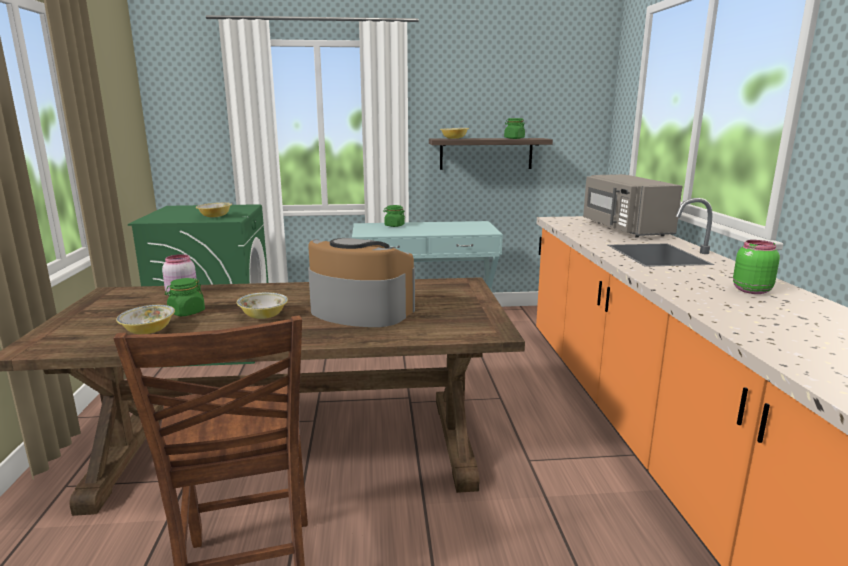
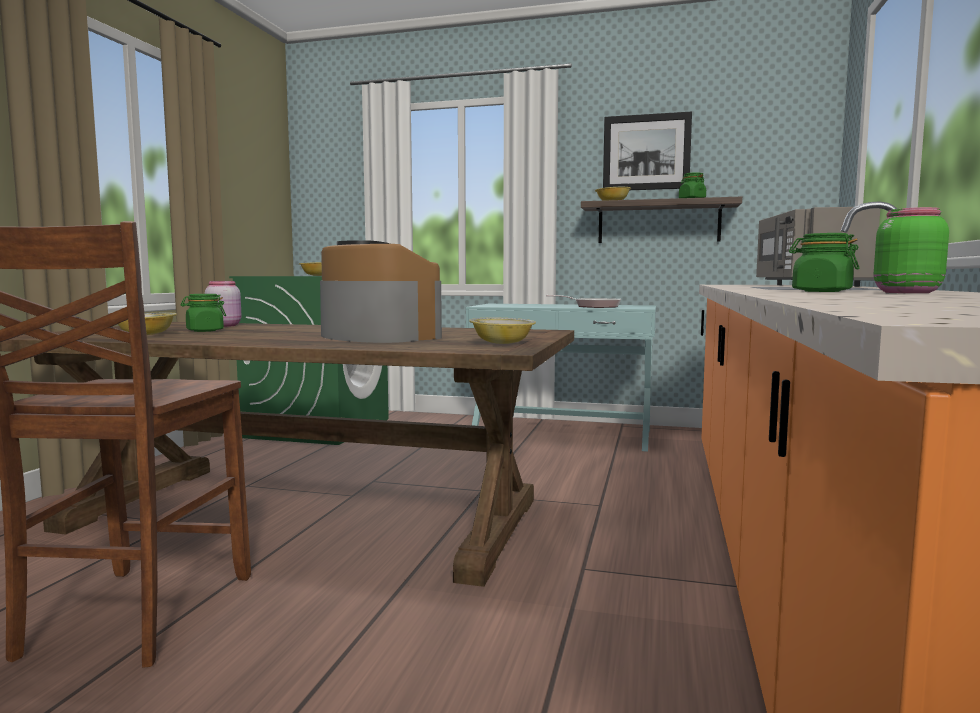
camera: 20 degrees right, 10 degrees down
bowl [237,292,288,319] -> bowl moved to [469,318,536,344]
green jar [383,205,405,227] -> green jar moved to [789,233,859,292]
none -> frying pan [546,295,621,308]
none -> picture [603,112,692,190]

